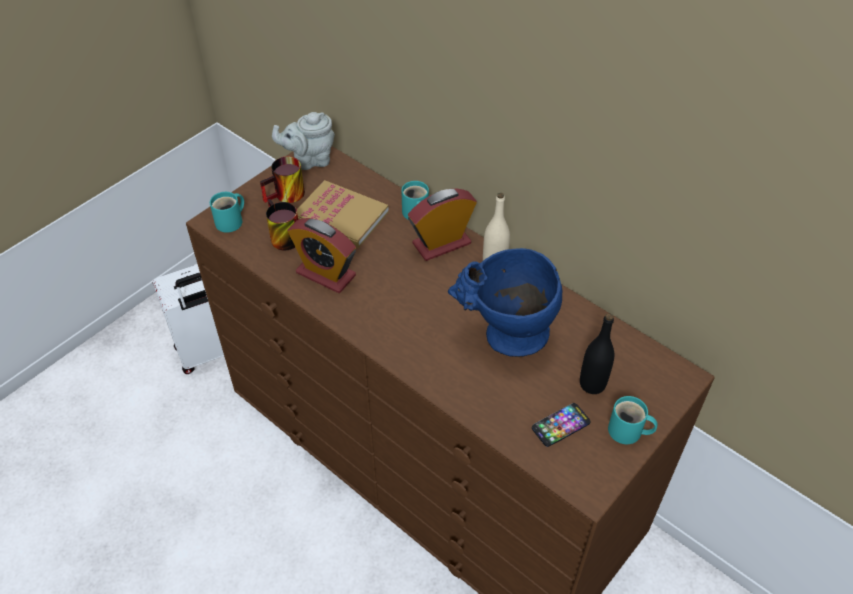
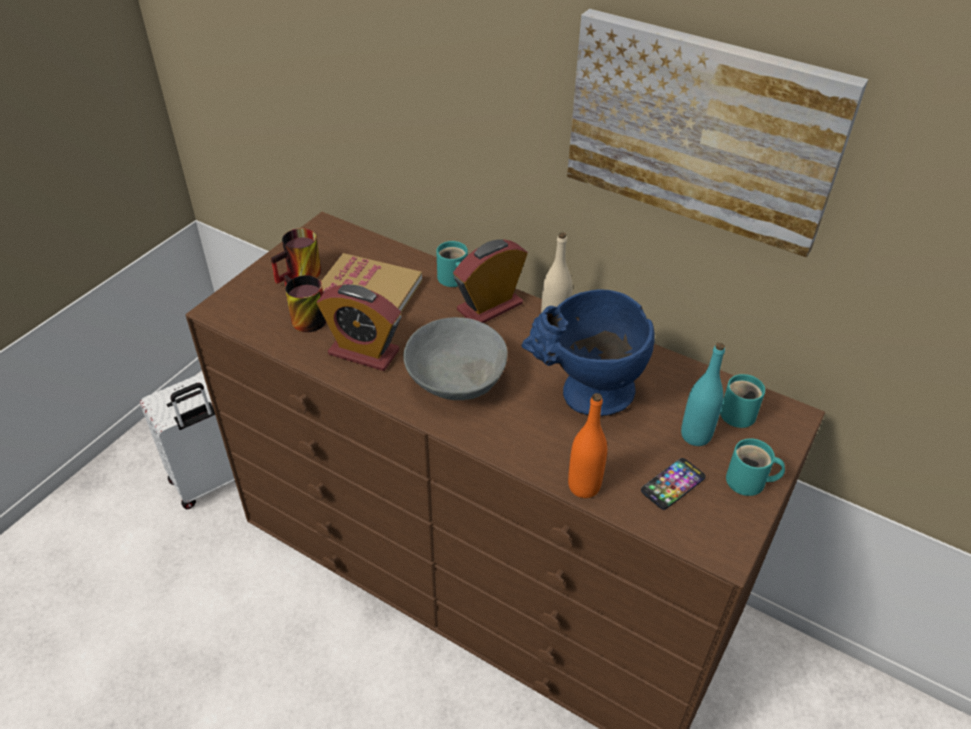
camera: 10 degrees left, 5 degrees down
turquoise mug [210,192,244,233] -> turquoise mug moved to [720,374,765,428]
grey teapot [272,112,335,170] -> none
black bottle [580,313,615,394] -> turquoise bottle [681,343,725,446]
none -> grey bowl [403,317,508,400]
none -> picture [567,9,868,258]
none -> orange bottle [568,393,607,498]

